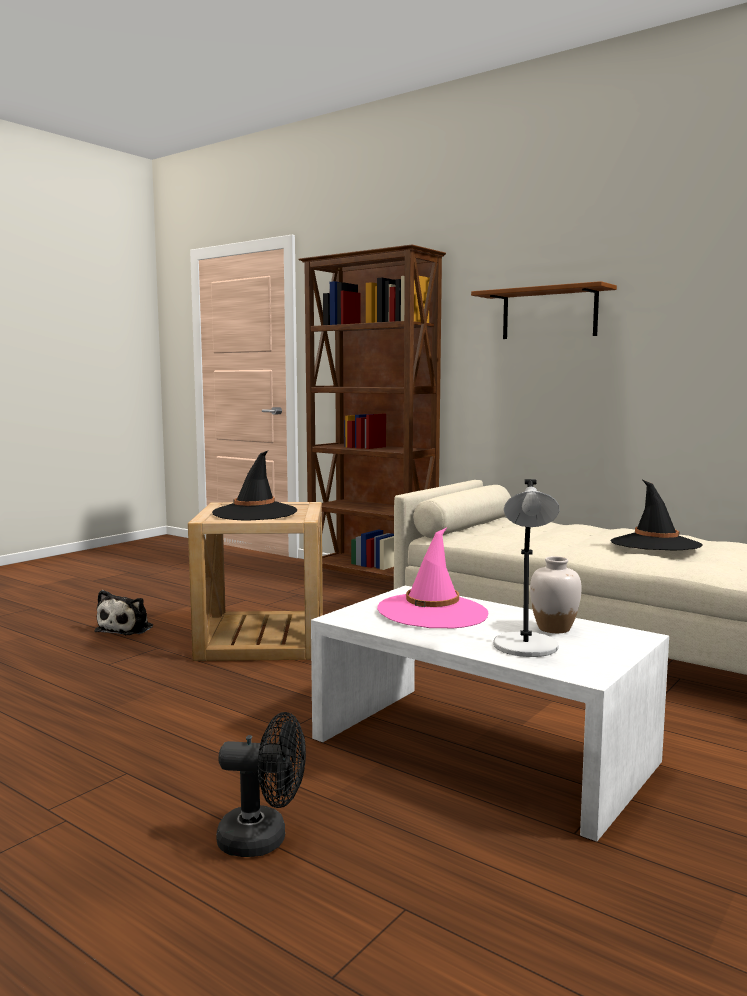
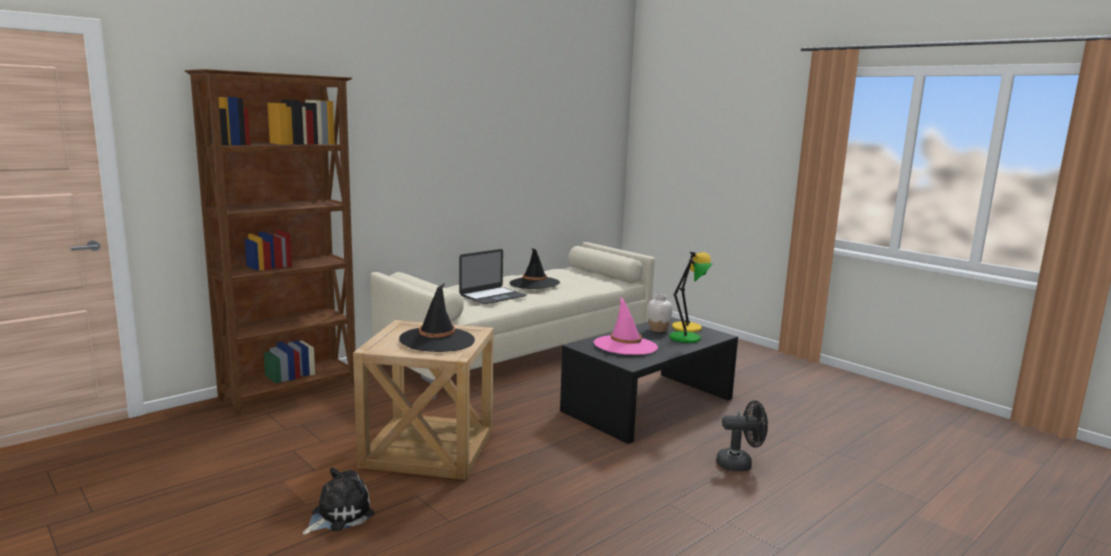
camera: 80 degrees left, 5 degrees up
plush toy [94,590,153,635] -> plush toy turned 75 degrees counterclockwise [302,467,374,535]
black fan [217,712,306,857] -> black fan turned 75 degrees clockwise [716,401,768,472]
white coffee table [311,586,669,842] -> black coffee table [560,317,738,444]
brown shelf [471,281,617,339] -> none
grey table lamp [494,479,560,657] -> green table lamp [669,258,713,343]
none -> laptop [459,249,526,304]
none -> yellow table lamp [672,252,711,332]

